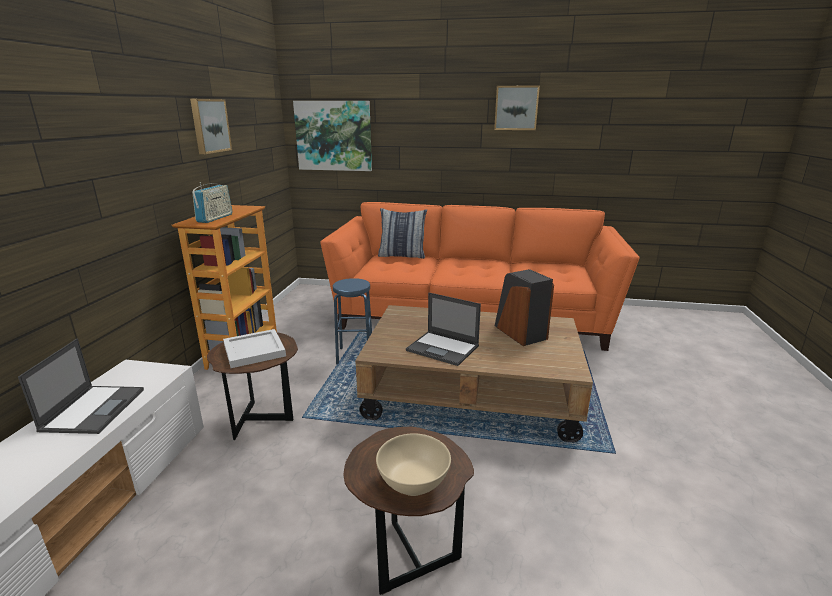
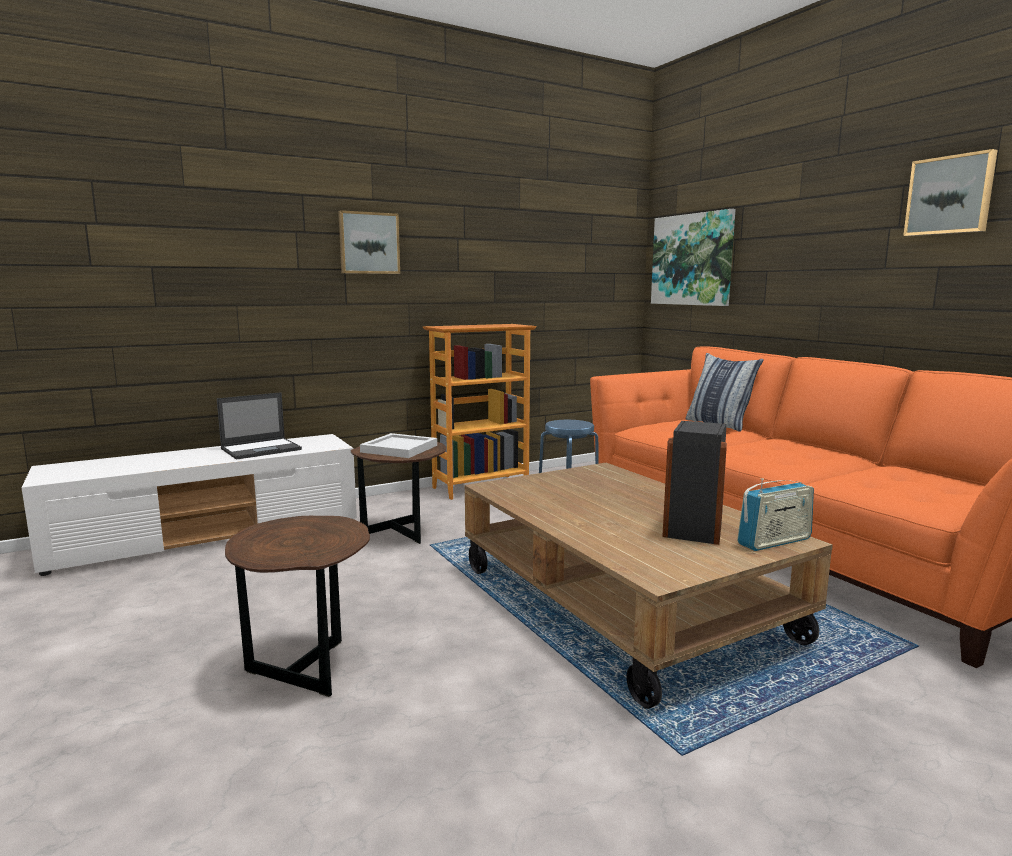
camera: 50 degrees right, 10 degrees down
picture [190,99,232,154] -> picture moved to [338,210,400,274]
radio [192,182,232,223] -> radio moved to [737,478,814,551]
beige bowl [376,433,451,496] -> none
laptop [406,292,481,366] -> none

